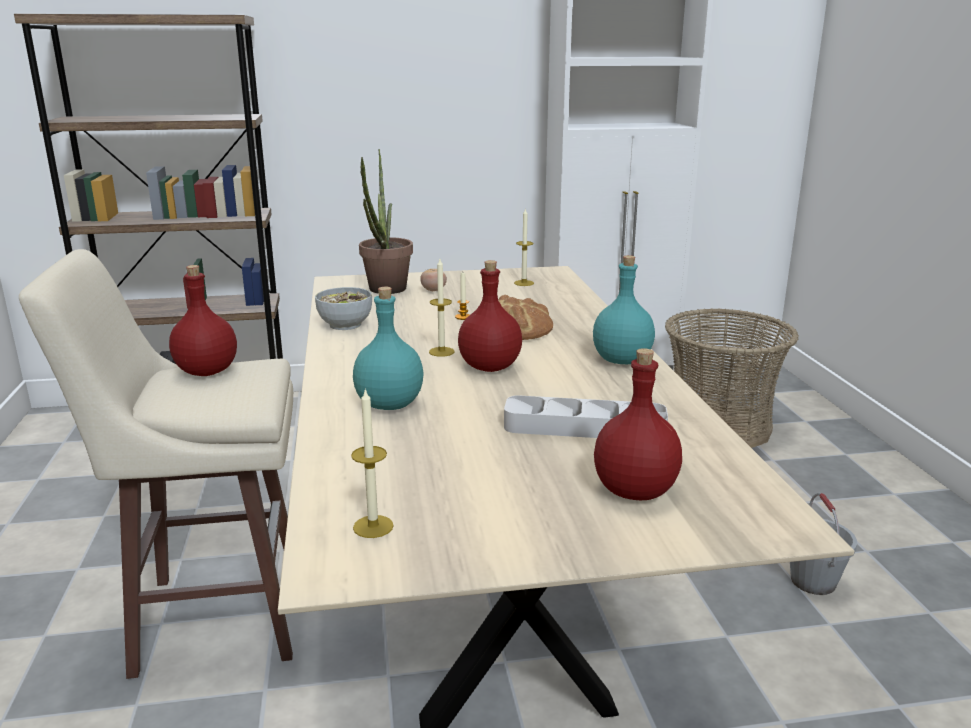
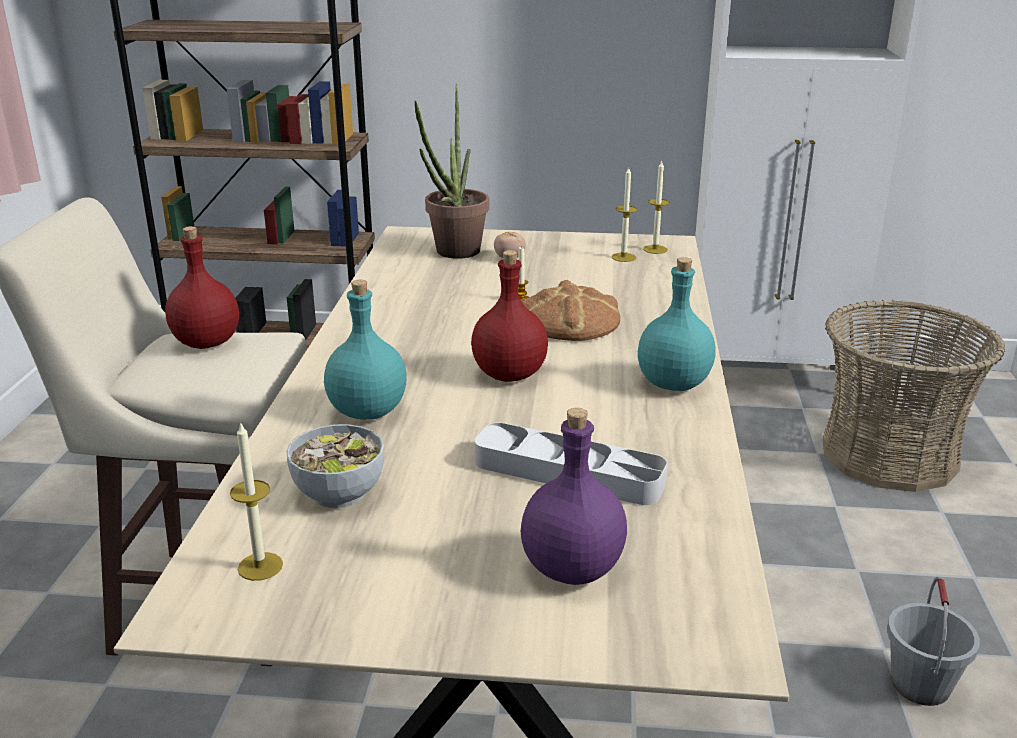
camera: 15 degrees right, 5 degrees up
bowl [315,287,372,330] -> bowl moved to [287,424,384,508]
candle [429,259,454,357] -> candle moved to [643,160,669,254]
red bottle [594,348,682,501] -> purple bottle [521,408,627,585]

